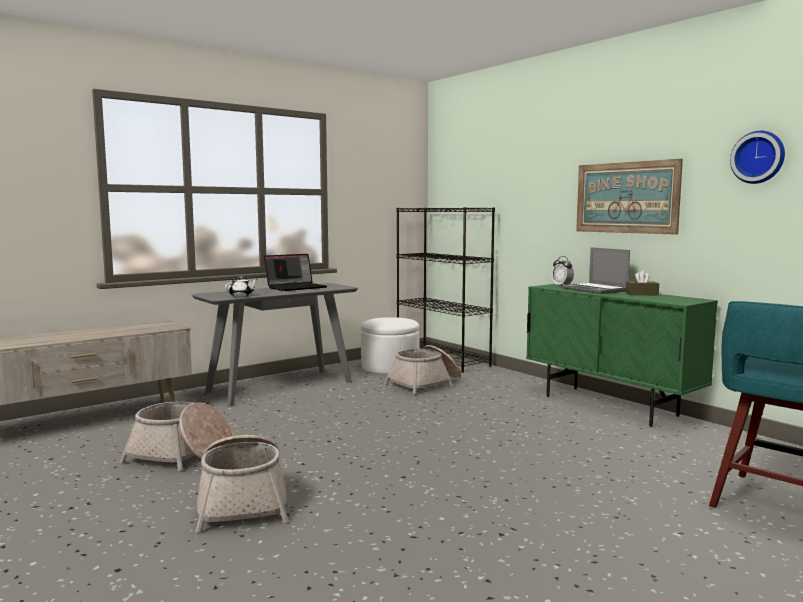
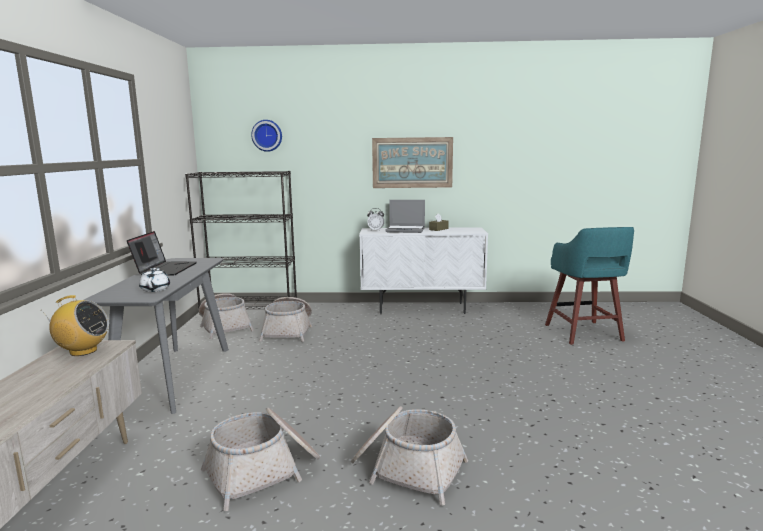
camera: 50 degrees left, 5 degrees up
white ottoman [361,317,420,374] -> basket [199,293,254,339]
green cabinet [526,284,718,427] -> white cabinet [359,227,488,314]
wall clock [730,131,785,184] -> wall clock moved to [251,120,282,152]
none -> radio [41,295,109,356]

